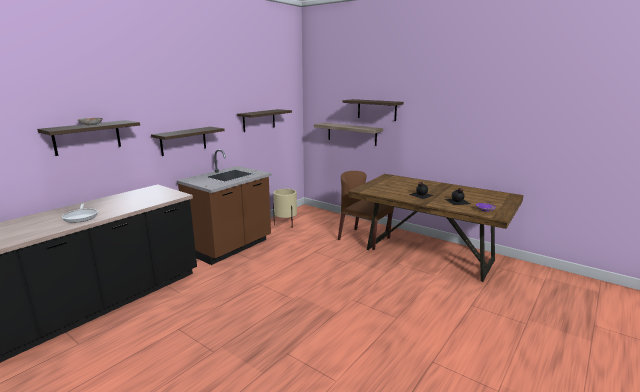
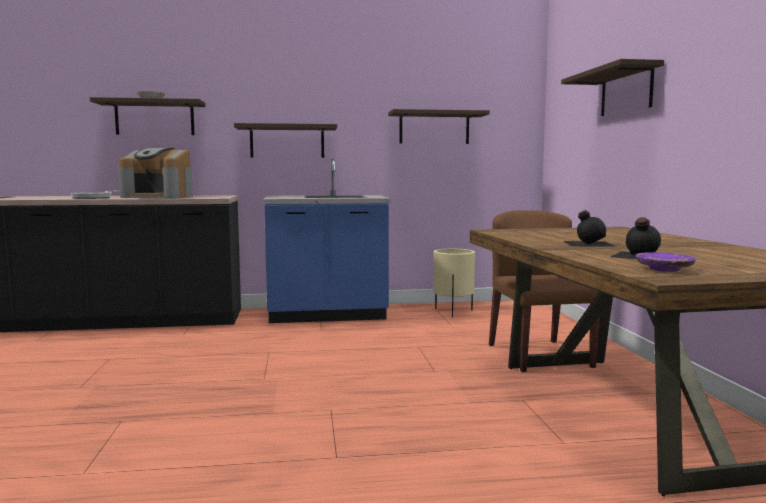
camera: 45 degrees right, 10 degrees down
brown counter [177,149,272,265] -> blue counter [263,158,391,323]
shelf [314,123,383,146] -> none
none -> coffee machine [118,148,193,198]

